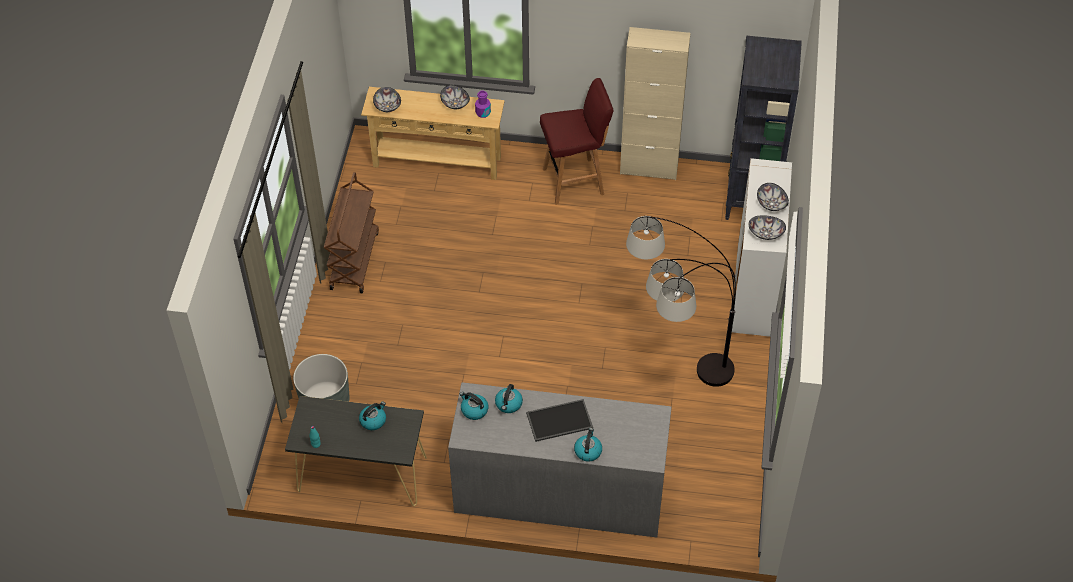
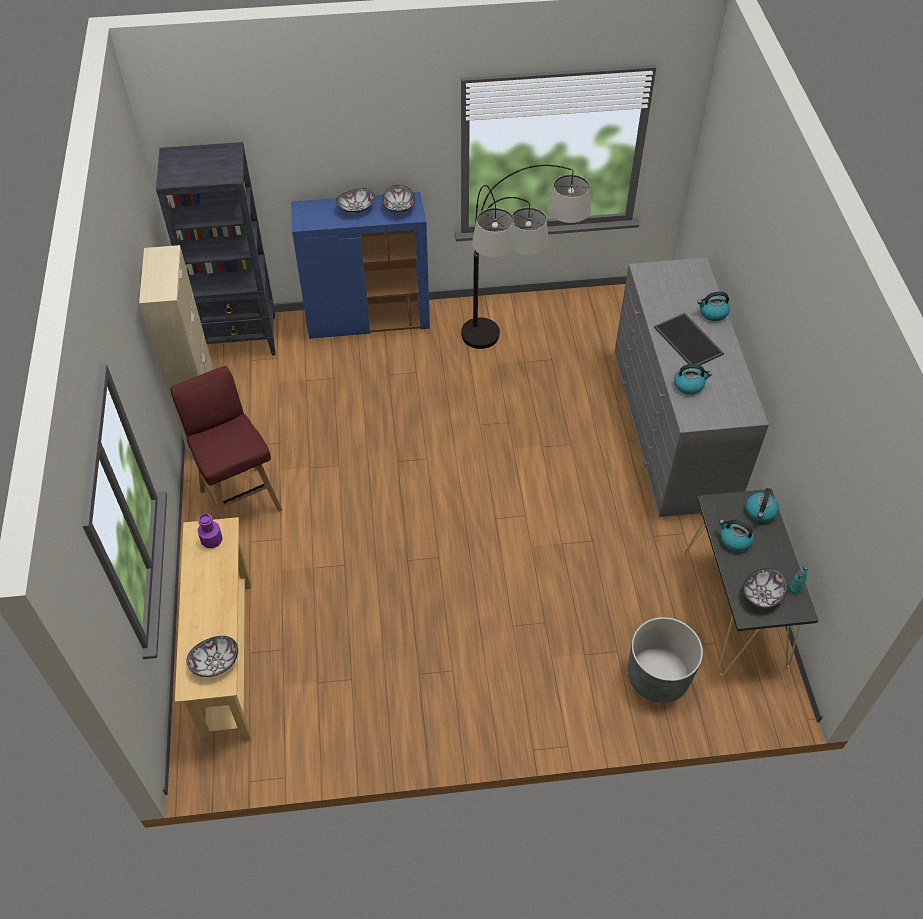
camera: 105 degrees left, 0 degrees up
brown cart [324,172,379,293] -> none
bowl [440,85,470,109] -> bowl moved to [743,568,787,608]
kettle [460,392,488,420] -> kettle moved to [746,488,779,522]
white cabinet [732,158,792,337] -> blue cabinet [291,192,430,339]

